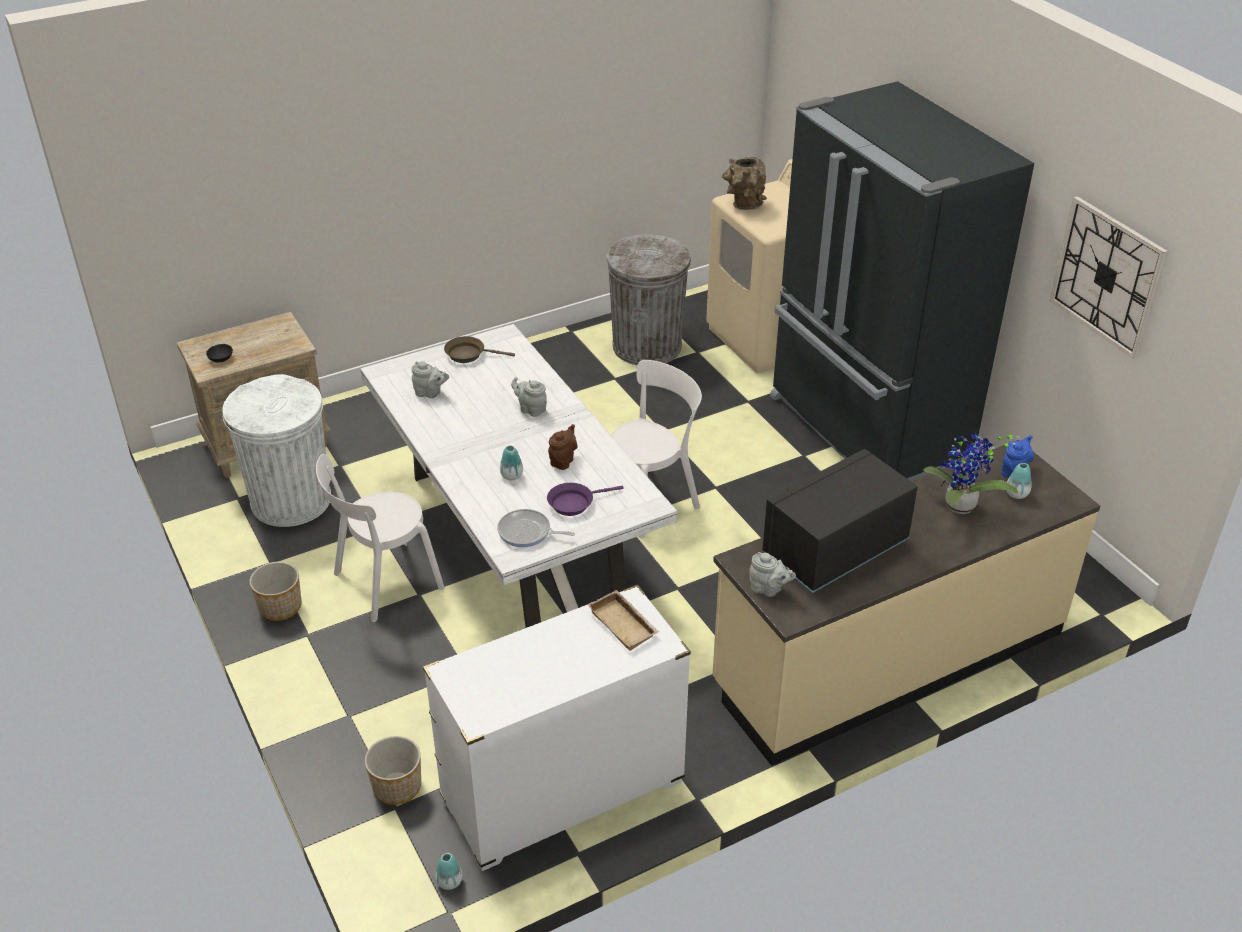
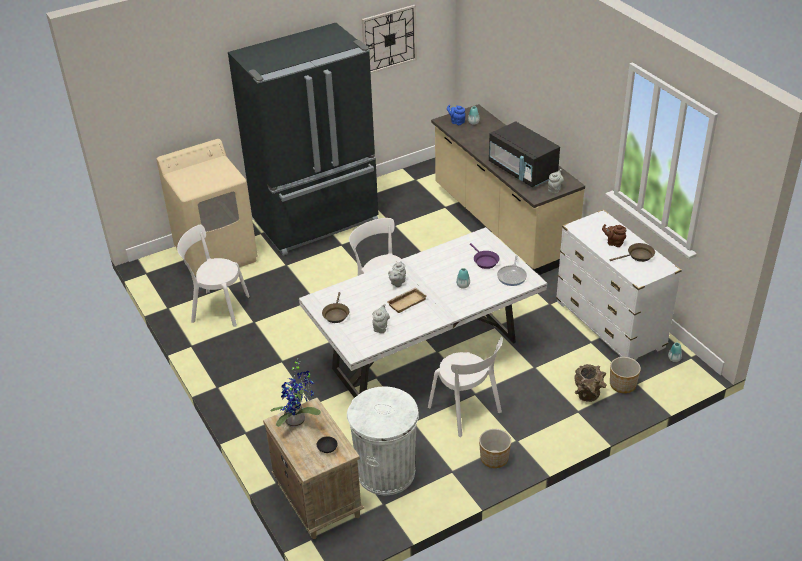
camera: 90 degrees left, 0 degrees up
brown teapot [548,424,578,470] -> brown teapot moved to [602,224,626,247]
beige tray [587,590,659,651] -> beige tray moved to [387,287,427,313]
grey trash can [606,234,691,365] -> white chair [177,225,250,327]
brown vase [722,157,767,210] -> brown vase moved to [574,364,607,402]
potted plant [923,433,1019,514] -> potted plant moved to [271,361,321,427]
none -> brown frying pan [610,243,655,262]

